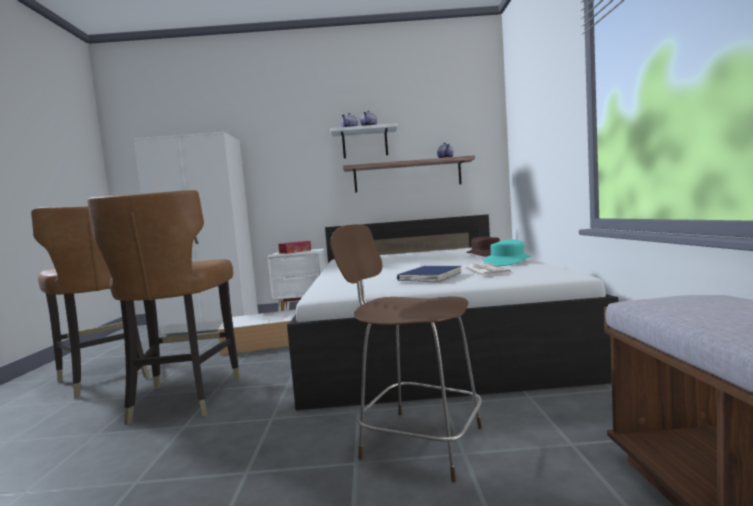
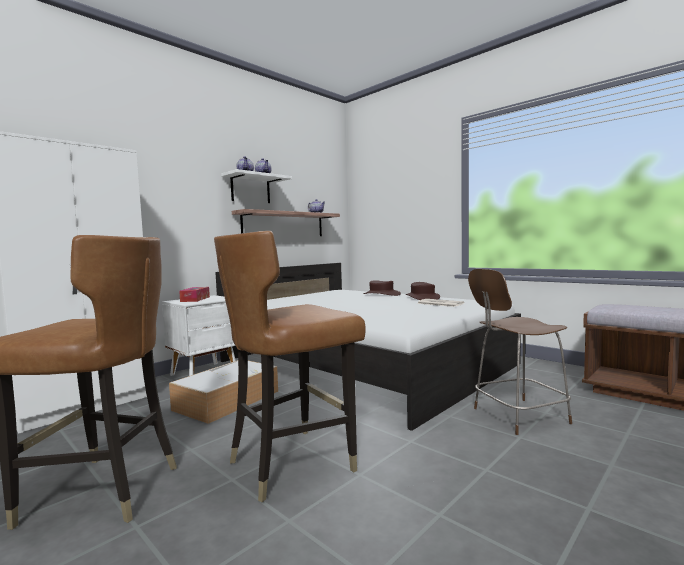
camera: 45 degrees left, 0 degrees up
brown chair [87,190,240,425] -> brown chair turned 105 degrees clockwise [214,231,366,502]
blue book [397,266,462,283] -> none
turquoise hat [483,240,531,266] -> brown hat [406,282,440,300]

